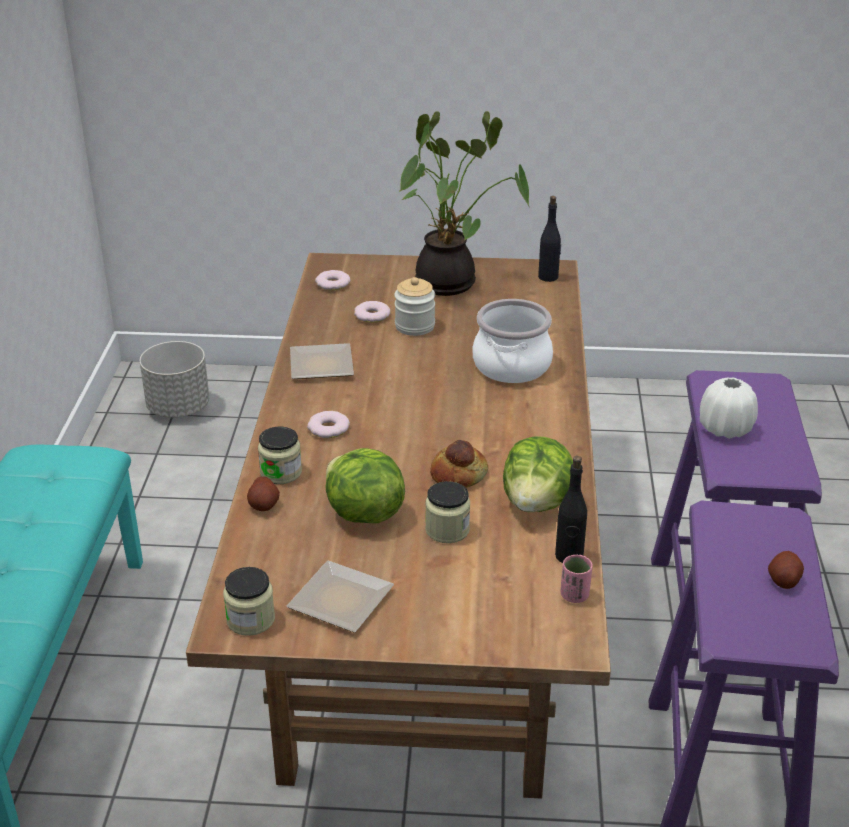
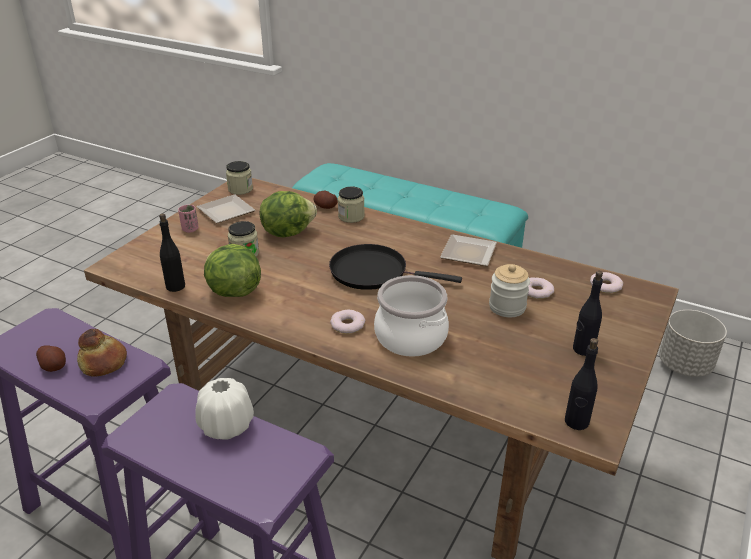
camera: 115 degrees right, 0 degrees up
donut [307,411,350,438] -> donut moved to [330,310,365,334]
potted plant [399,111,529,296] -> black bottle [573,271,603,356]
bread [430,440,488,488] -> bread moved to [77,329,127,376]
pink cup [560,555,592,603] -> pink cup moved to [178,205,199,233]
none -> black frying pan [329,244,462,290]

